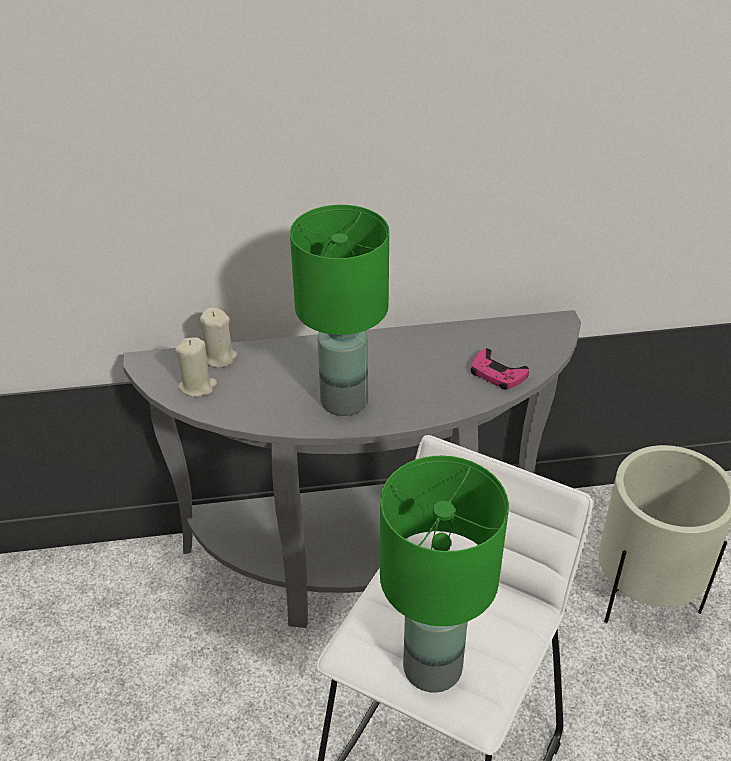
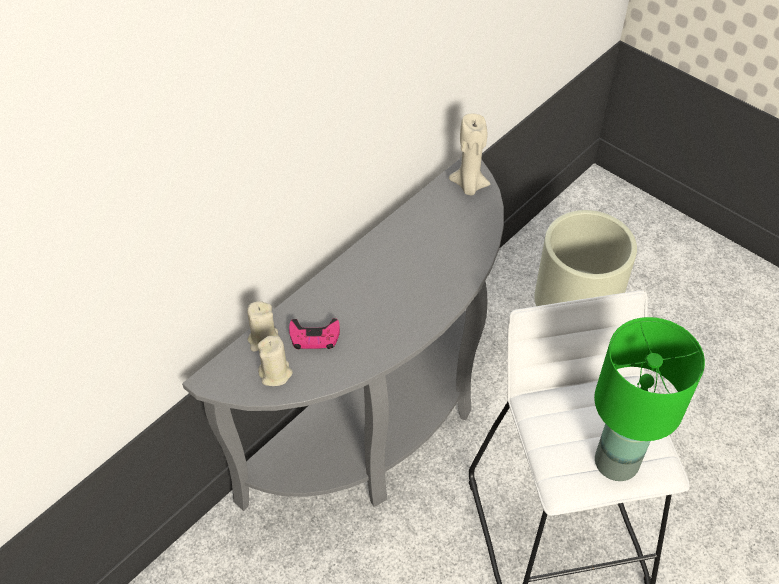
camera: 40 degrees left, 10 degrees up
green table lamp [290,205,389,416] -> none
pink game controller [470,348,529,389] -> pink game controller moved to [289,318,340,349]
none -> beige candle [449,114,490,195]

